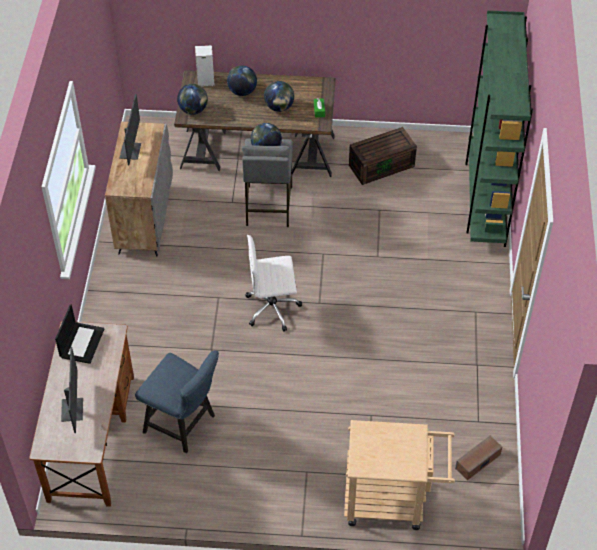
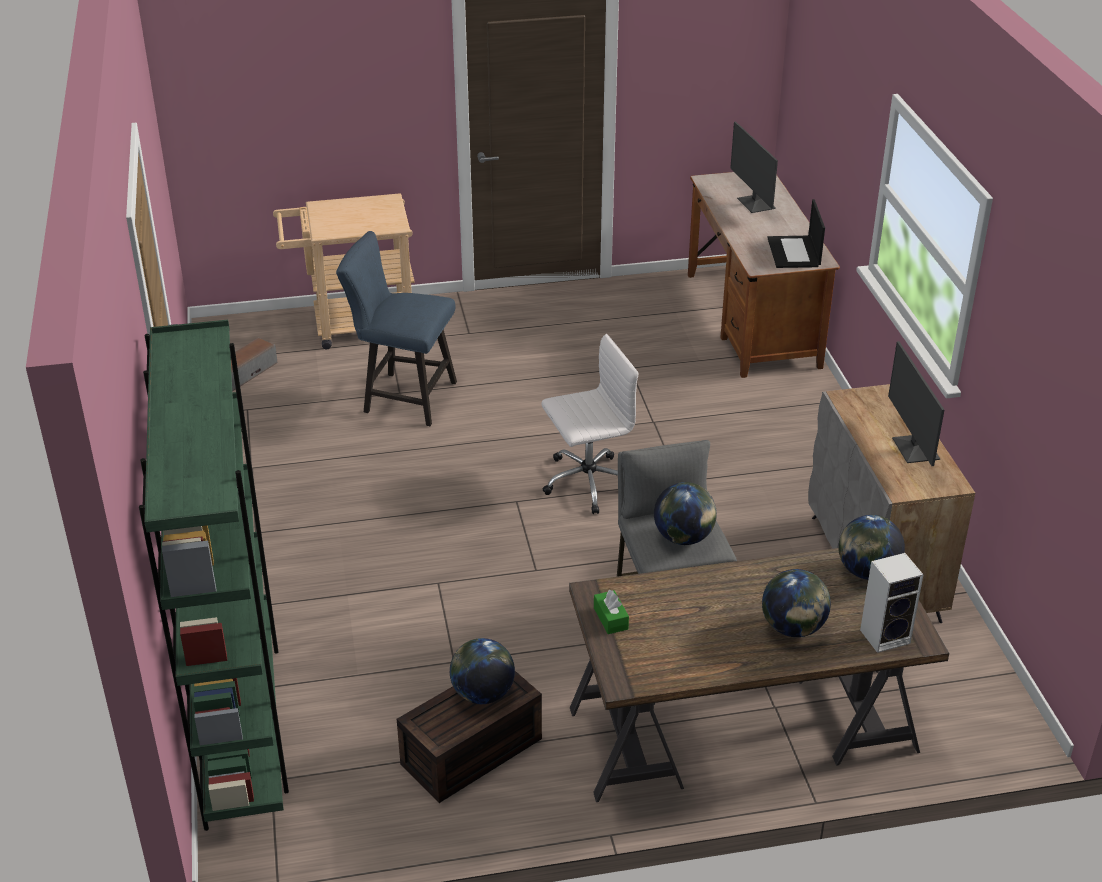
camera: 165 degrees right, 15 degrees down
blue chair [135,351,219,453] -> blue chair moved to [336,231,457,426]
globe [264,81,294,112] -> globe moved to [450,638,515,704]

